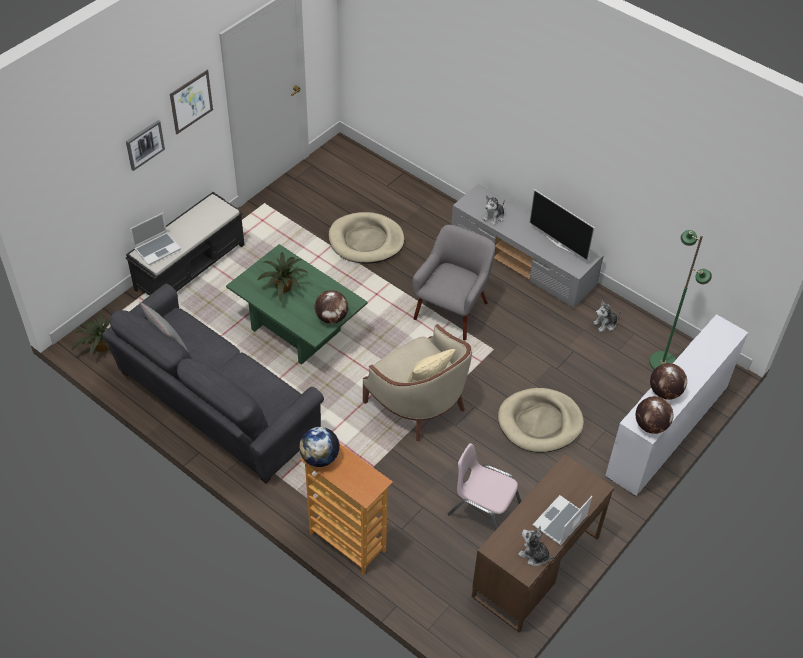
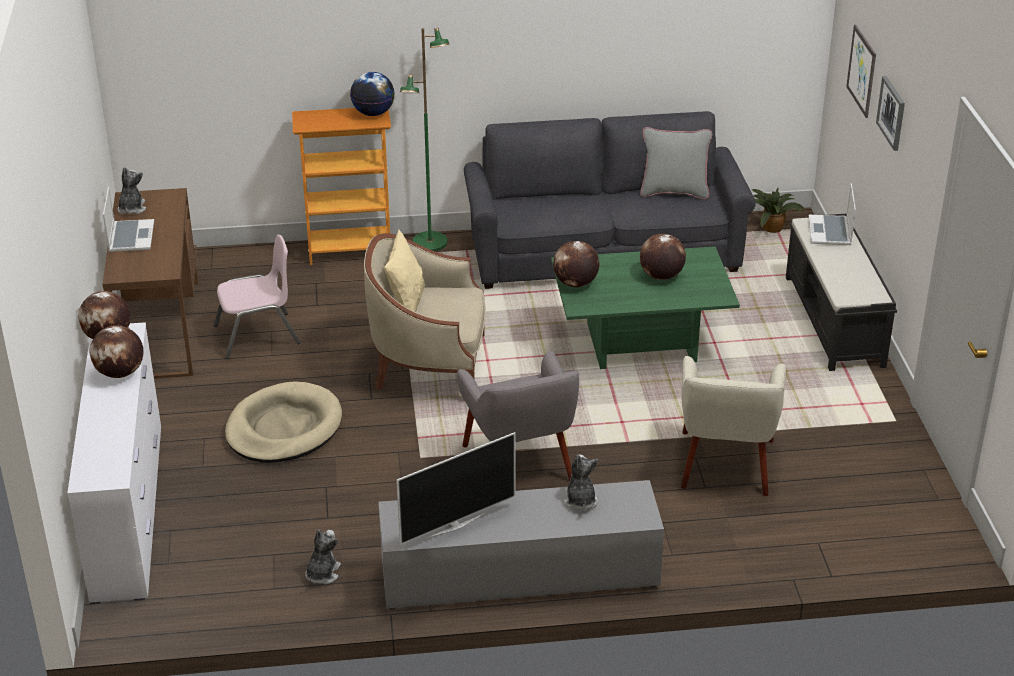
camera: 135 degrees right, 15 degrees down
picture [170,70,213,134] -> picture moved to [846,25,876,118]
potted plant [257,252,309,302] -> globe [640,233,686,280]
beige dog bed [329,212,405,264] -> beige armchair [681,356,786,496]
plush toy [518,526,555,566] -> plush toy turned 75 degrees counterclockwise [117,167,146,214]
television [529,189,595,261] -> television turned 150 degrees clockwise [396,432,516,545]
green floor lamp [649,230,712,370] -> green floor lamp moved to [400,28,450,251]

